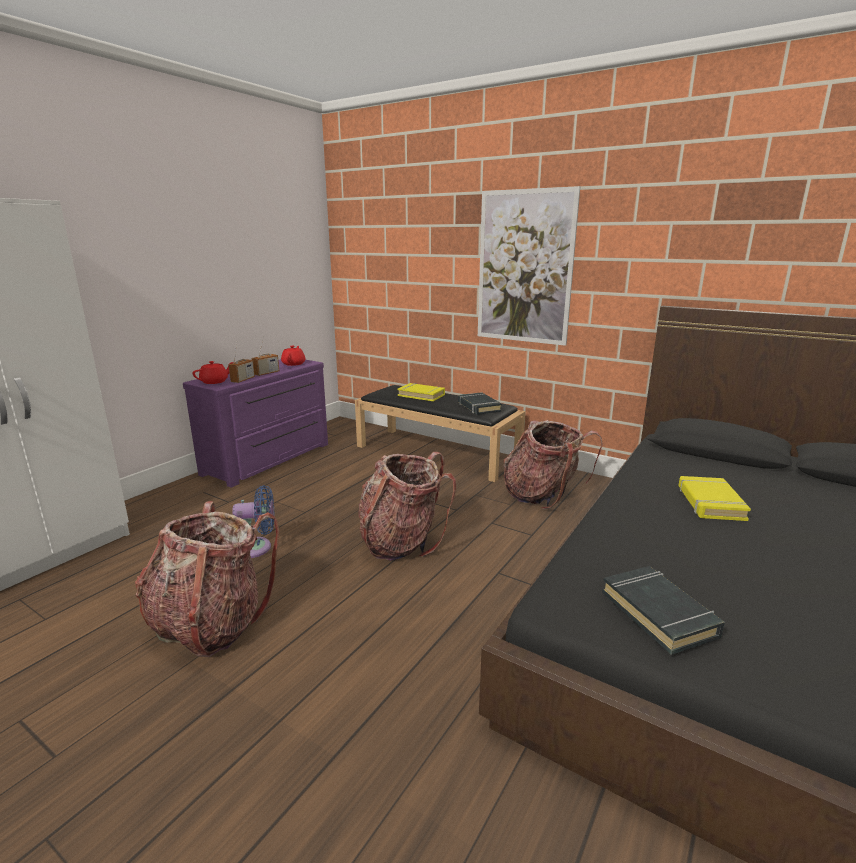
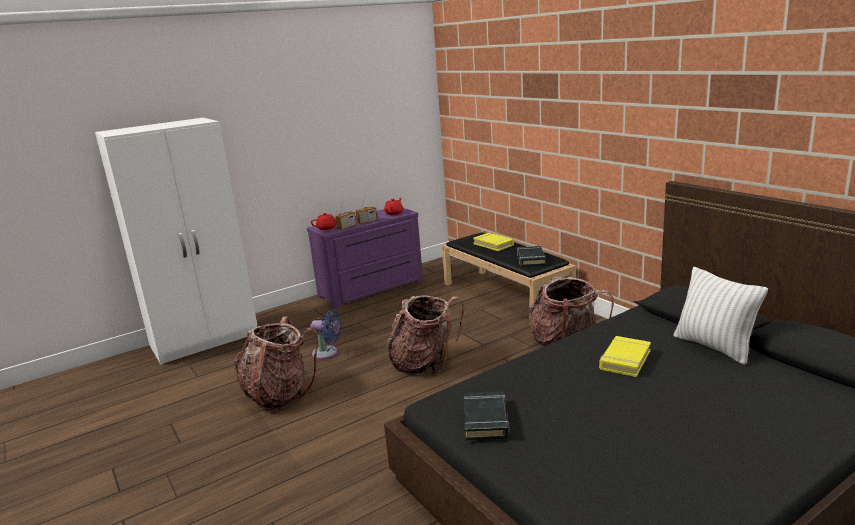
camera: 25 degrees right, 0 degrees up
picture [478,186,580,346] -> none
none -> white pillow [674,267,768,365]

